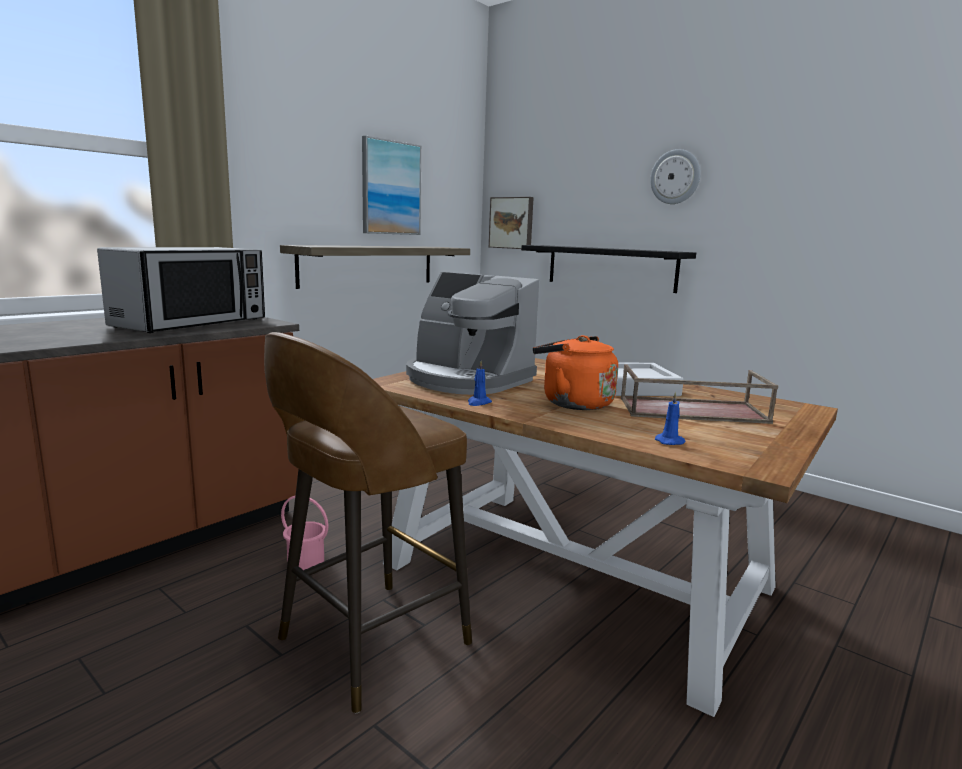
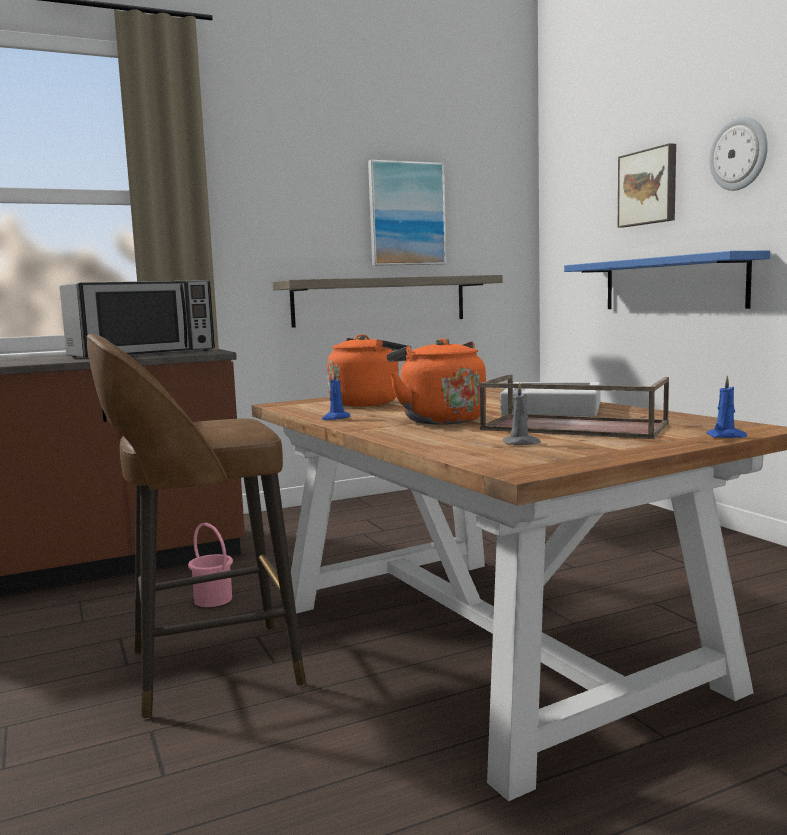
camera: 25 degrees right, 5 degrees down
coffee machine [406,272,539,395] -> orange kettle [327,334,408,407]
picture [489,197,534,249] -> picture moved to [618,143,676,227]
black shelf [521,245,696,293] -> blue shelf [564,251,770,309]
blue candle [655,392,686,445] -> blue candle moved to [707,375,747,438]
none -> grey candle [503,383,541,445]

